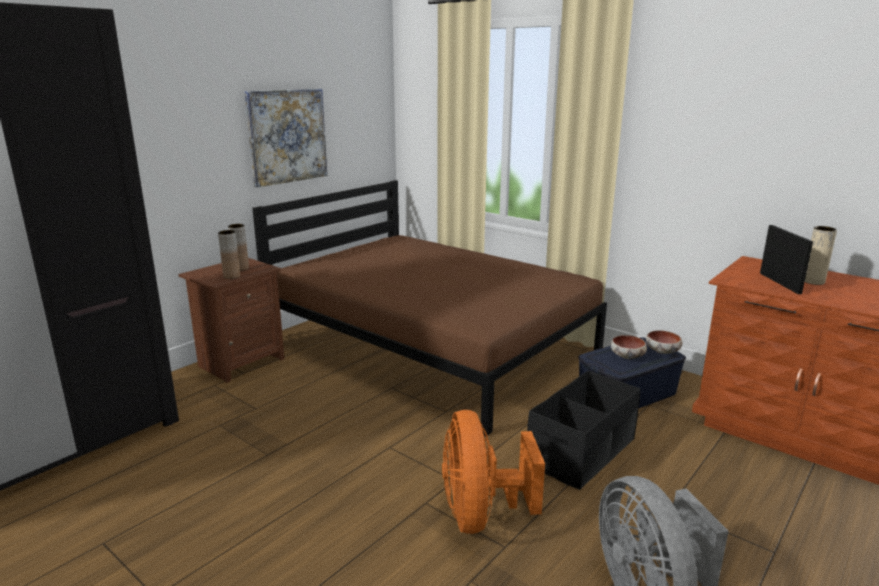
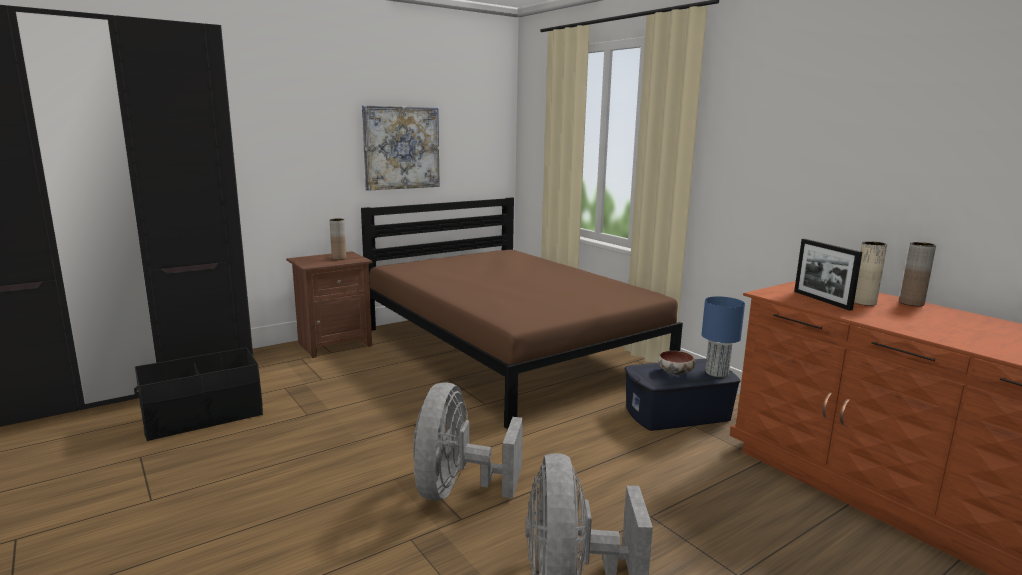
camera: 15 degrees right, 5 degrees down
brown vase [218,230,240,279] -> brown vase moved to [899,242,936,306]
orange fan [442,410,545,534] -> grey fan [413,382,523,500]
black storage box [527,371,640,490] -> black storage box moved to [134,347,263,441]
bowl [646,330,682,354] -> blue table lamp [701,296,745,377]
picture frame [760,225,813,294] -> picture frame turned 150 degrees clockwise [794,239,862,311]

